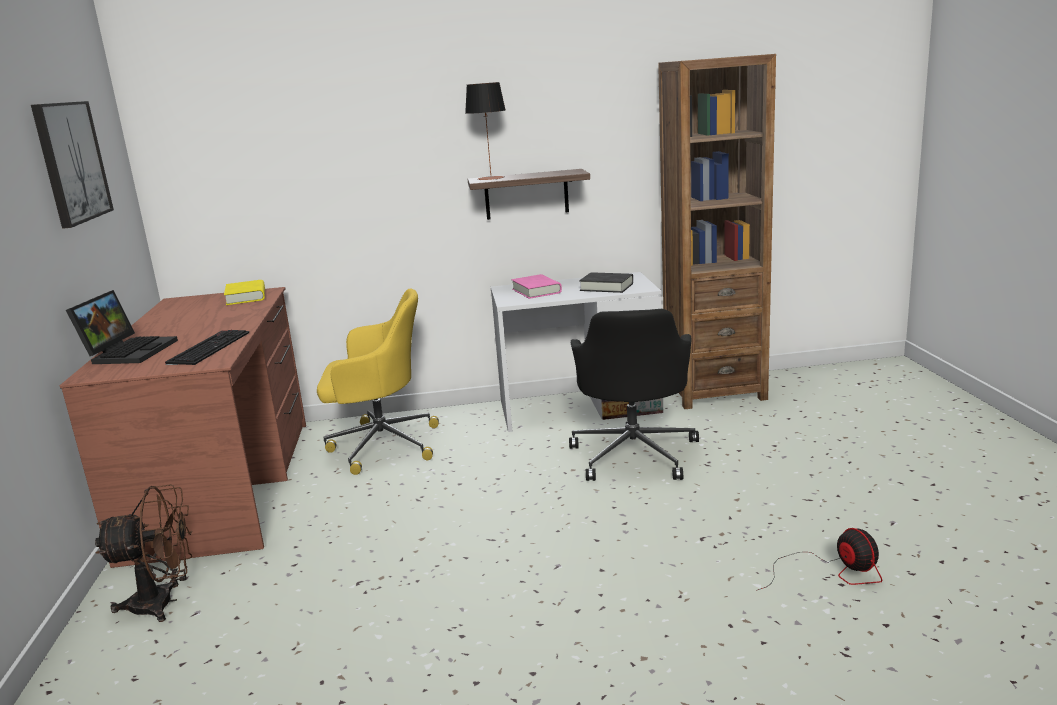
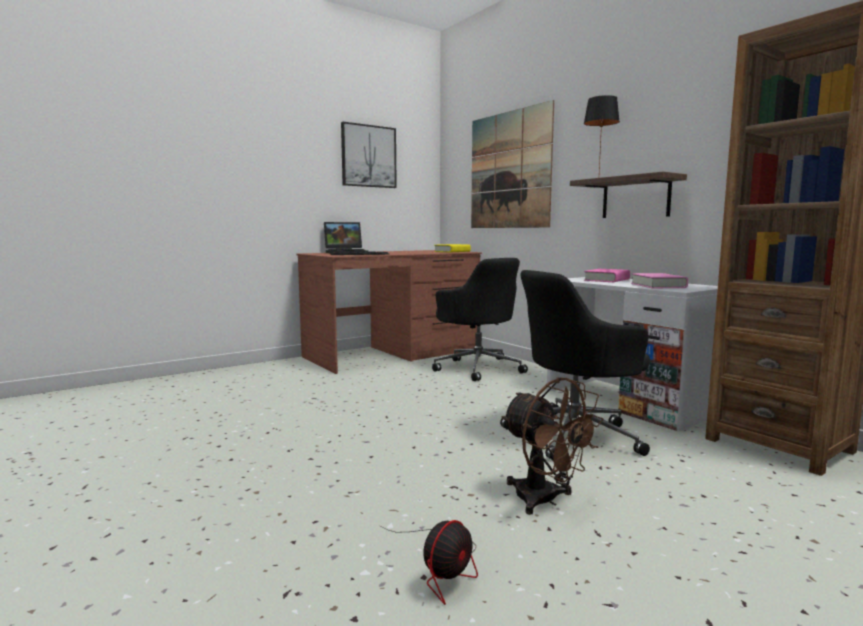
camera: 60 degrees right, 10 degrees down
brown fan [95,484,193,622] -> brown fan moved to [502,377,604,515]
yellow office chair [317,289,439,475] -> black office chair [432,258,528,381]
black book [579,272,633,293] -> pink book [631,273,688,288]
none -> picture [471,100,554,228]

